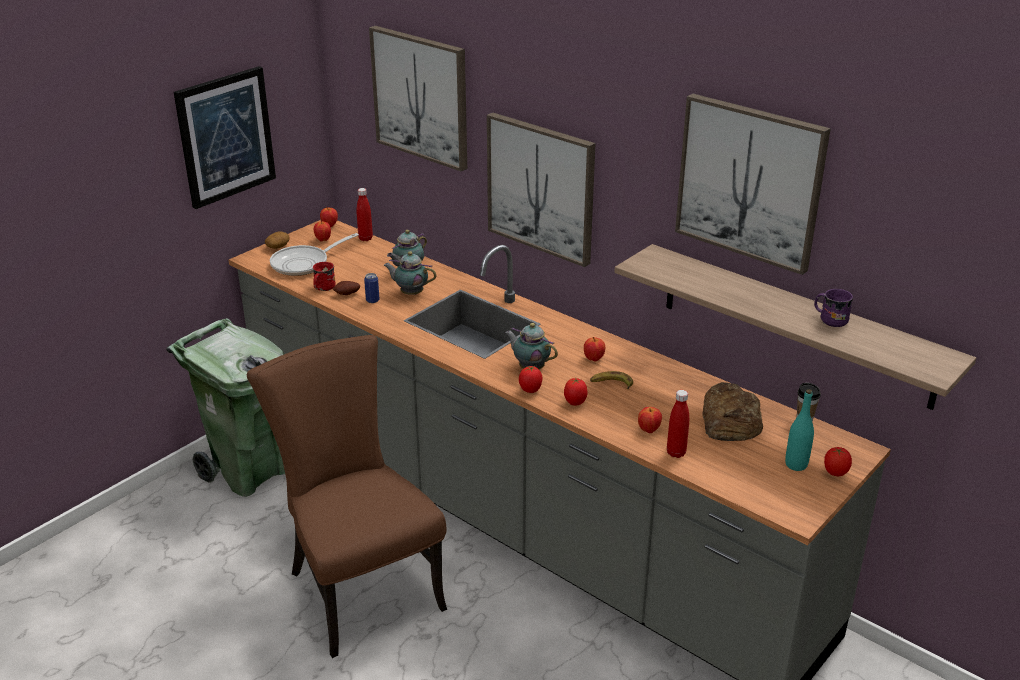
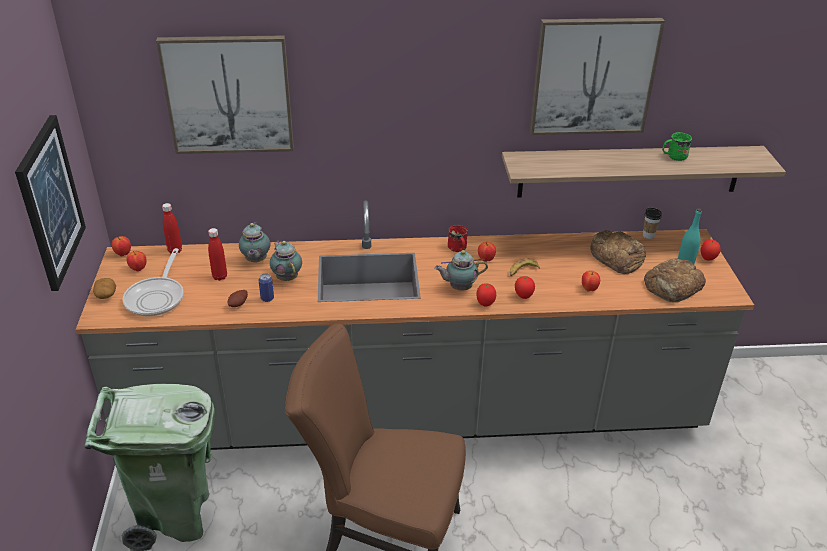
camera: 45 degrees left, 5 degrees up
red mug [313,262,336,291] -> red mug moved to [448,225,468,252]
teapot [384,251,436,295] -> teapot turned 90 degrees clockwise [270,240,302,281]
picture [487,113,596,267] -> none
red bottle [667,390,689,458] -> red bottle moved to [208,228,227,281]
purple mug [814,289,853,327] -> green mug [662,132,692,161]
none -> bread [644,258,706,302]

